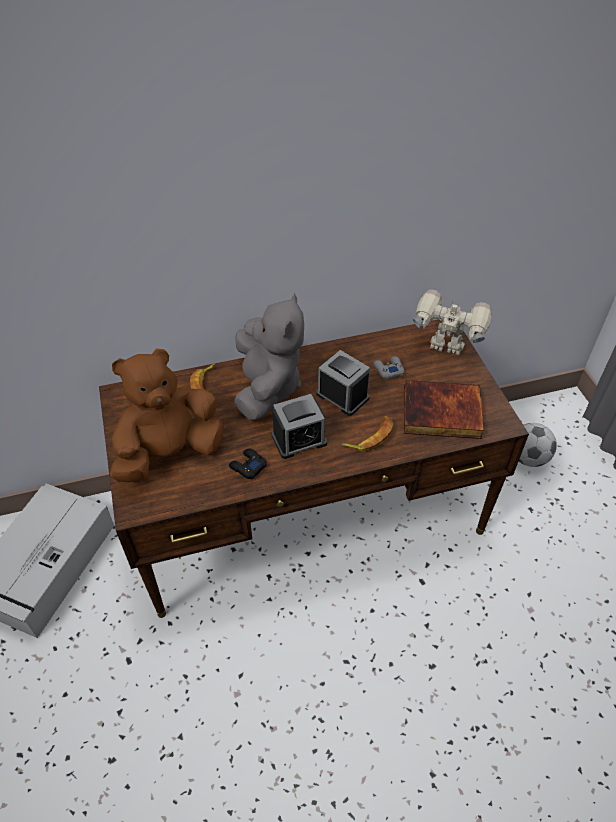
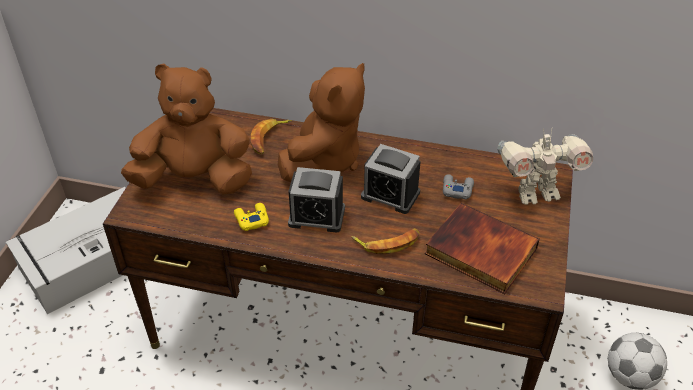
camera: 30 degrees right, 5 degrees down
black game controller [229,448,267,479] -> yellow game controller [234,203,269,231]
grey plush toy [234,293,304,420] -> brown plush toy [278,63,365,182]
alarm clock [316,350,370,416] -> alarm clock turned 135 degrees clockwise [361,144,421,214]
toy robot [413,290,492,356] -> toy robot turned 120 degrees clockwise [497,129,593,205]

